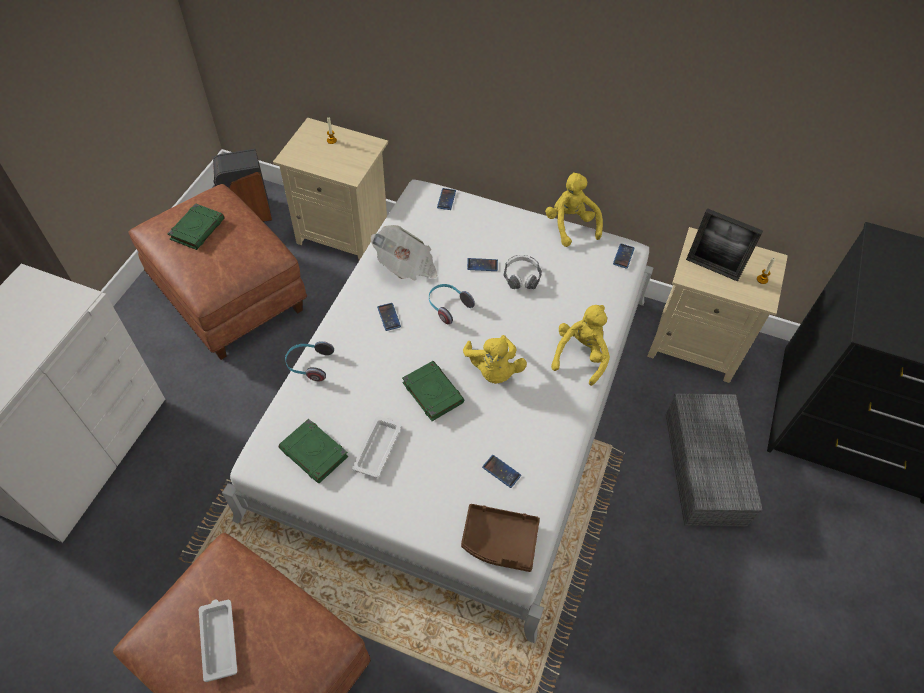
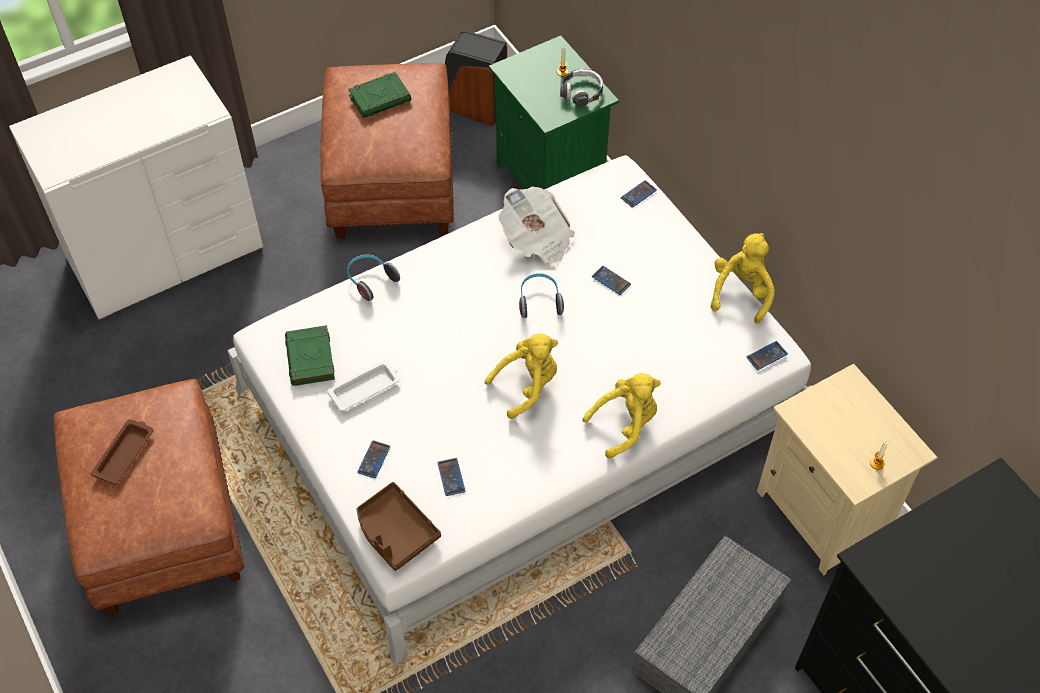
camera: 40 degrees right, 0 degrees up
white tray [199,600,237,682] -> brown tray [90,419,154,485]
beige nightstand [273,118,388,260] -> green nightstand [489,36,619,189]
phone [377,303,401,331] -> phone moved to [357,440,390,479]
green book [402,361,464,421] -> none
yellow plush toy [463,335,527,384] -> yellow plush toy turned 150 degrees counterclockwise [485,333,558,419]
headphones [503,255,542,289] -> headphones moved to [560,69,603,107]
picture frame [686,208,763,282] -> none

